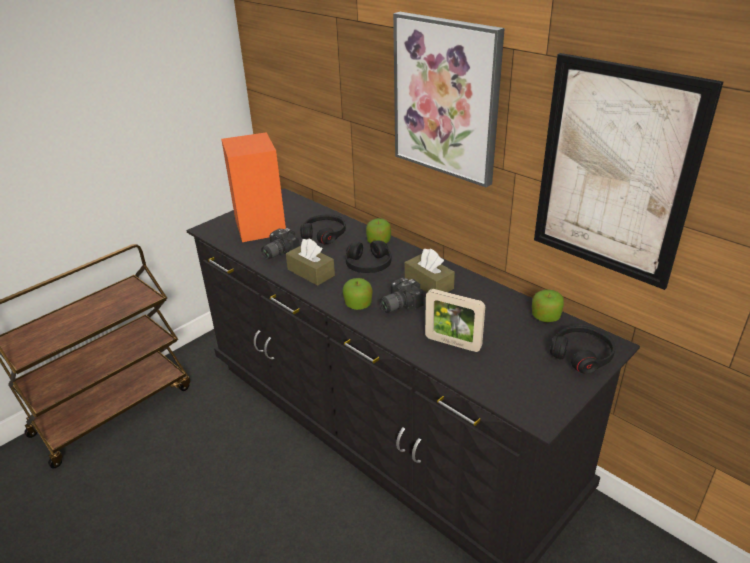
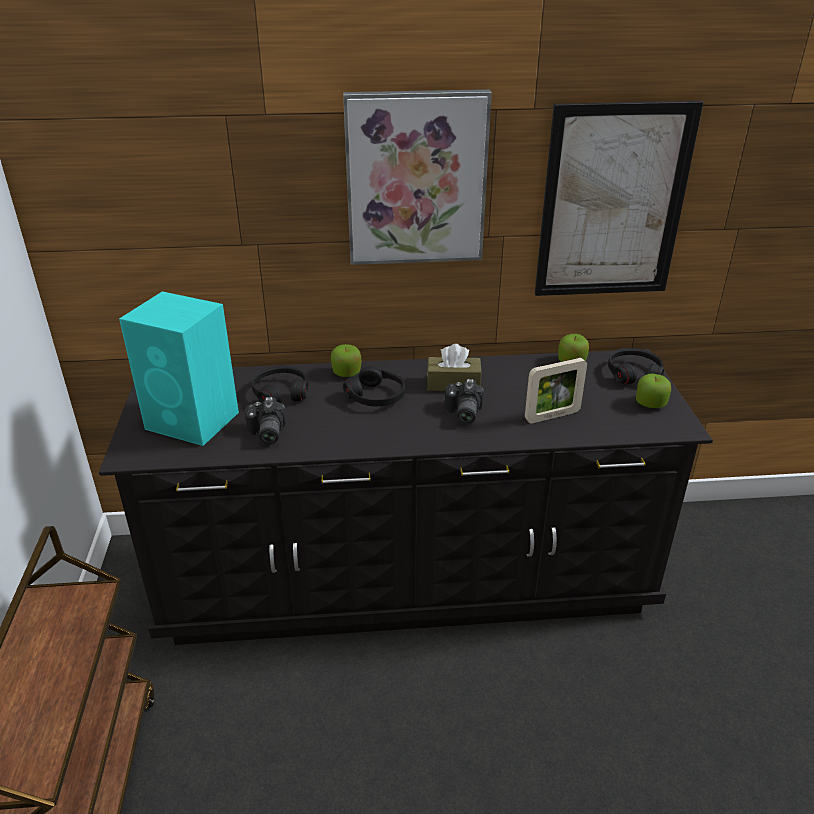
camera: 50 degrees left, 0 degrees up
orange speaker [221,132,286,242] -> turquoise speaker [119,291,239,446]
brown tissue box [286,238,335,286] -> none
apple [343,278,373,310] -> apple moved to [636,374,671,408]

